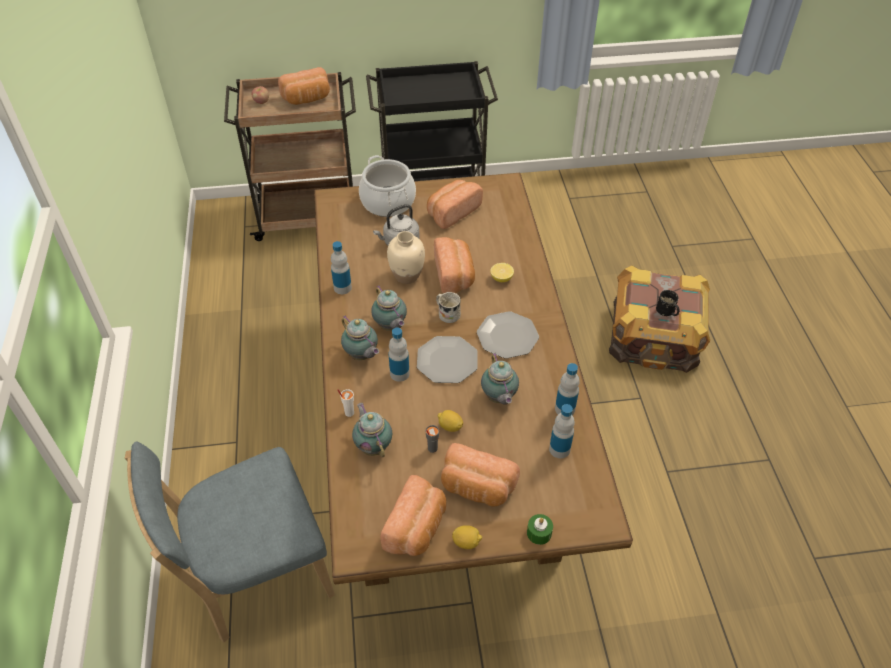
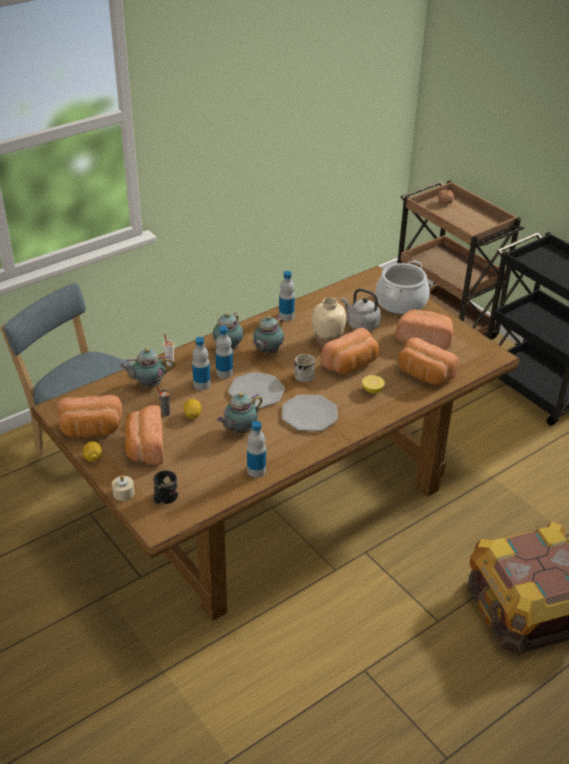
camera: 60 degrees right, 10 degrees down
bread [278,67,330,105] -> bread moved to [398,337,459,385]
teapot [352,403,392,457] -> teapot turned 135 degrees counterclockwise [120,348,175,388]
green candle [527,514,553,545] -> beige candle [112,475,135,501]
bottle [549,404,575,458] -> bottle moved to [192,337,210,390]
black mug [656,290,679,316] -> black mug moved to [153,470,178,504]

